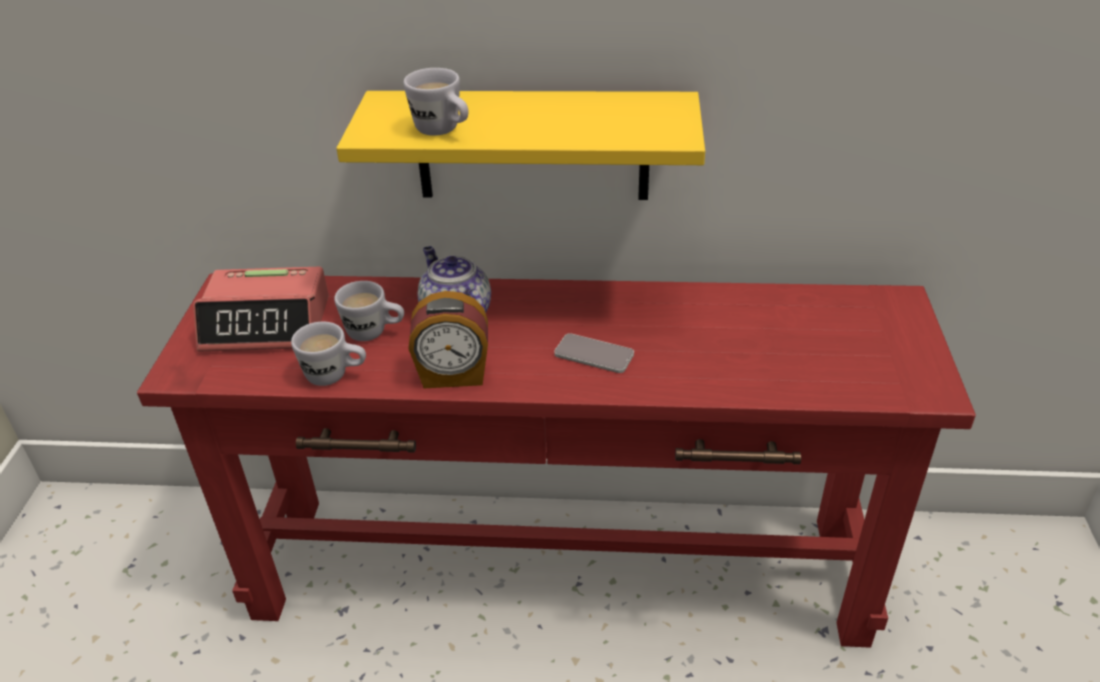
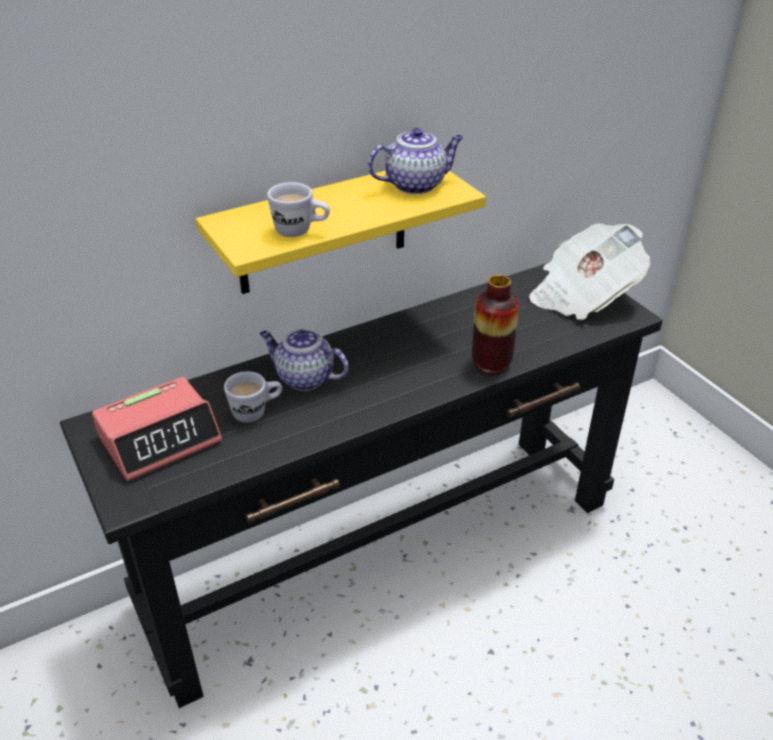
camera: 35 degrees left, 0 degrees up
red console table [137,274,976,648] -> black console table [60,262,663,708]
white mug [291,322,366,386] -> none
alarm clock [408,291,488,388] -> none
phone [554,333,634,373] -> none
none -> teapot [368,128,464,194]
none -> vase [472,275,519,375]
none -> newspaper [529,223,650,320]

